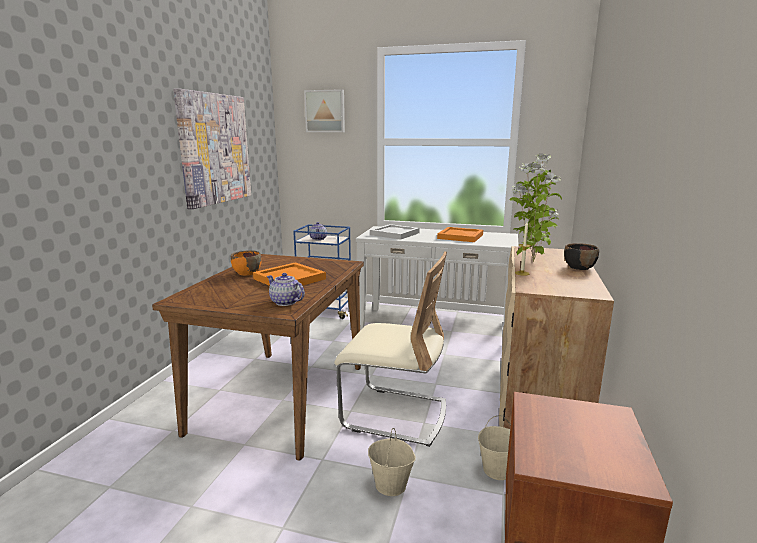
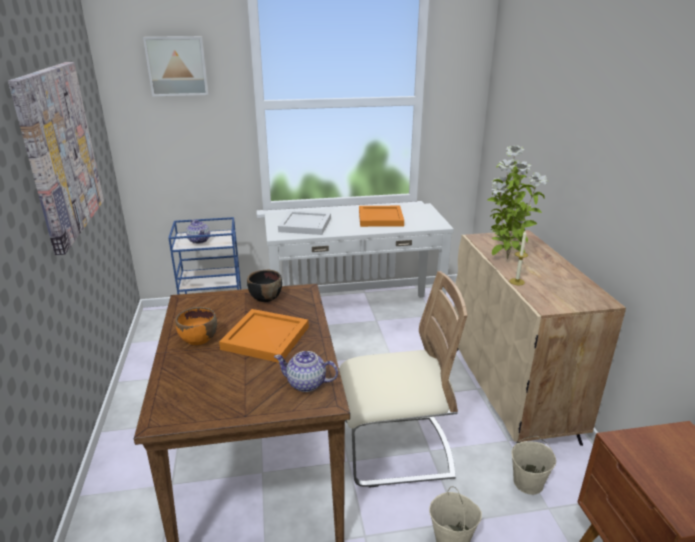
camera: 25 degrees left, 10 degrees up
black bowl [564,243,599,270] -> black bowl moved to [247,270,282,302]

